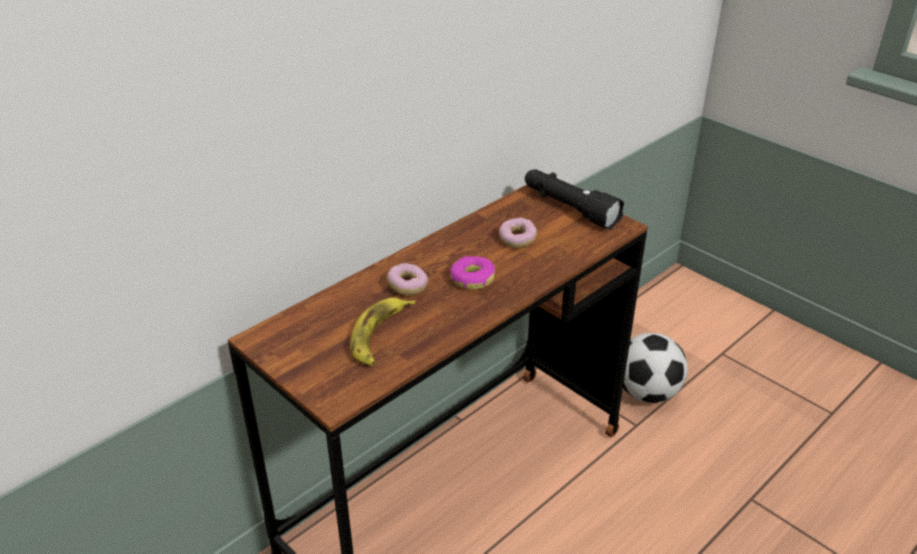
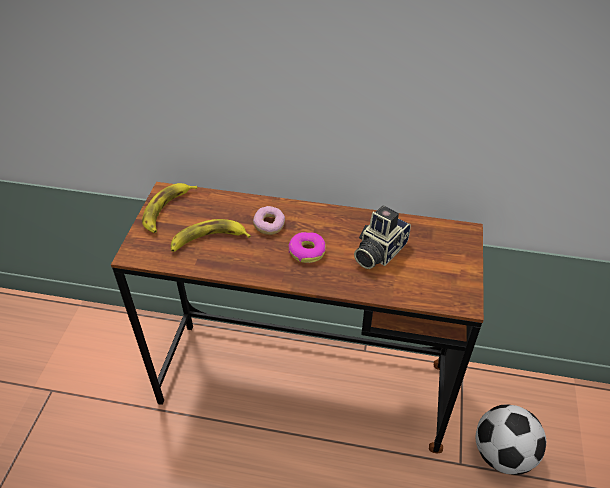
camera: 55 degrees right, 10 degrees up
donut [499,218,537,248] -> camera [354,205,411,269]
black flashlight [525,169,624,230] -> none
none -> banana [142,183,197,233]

